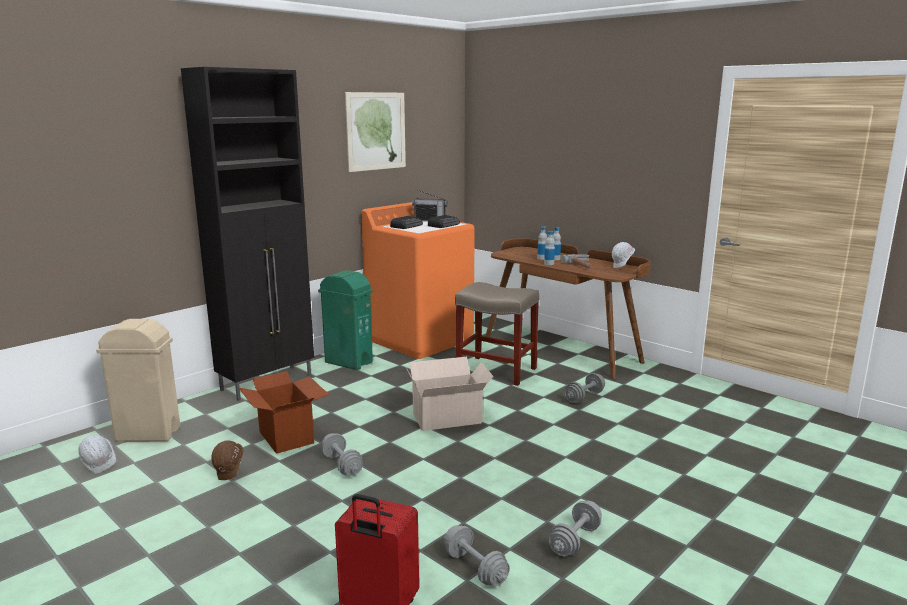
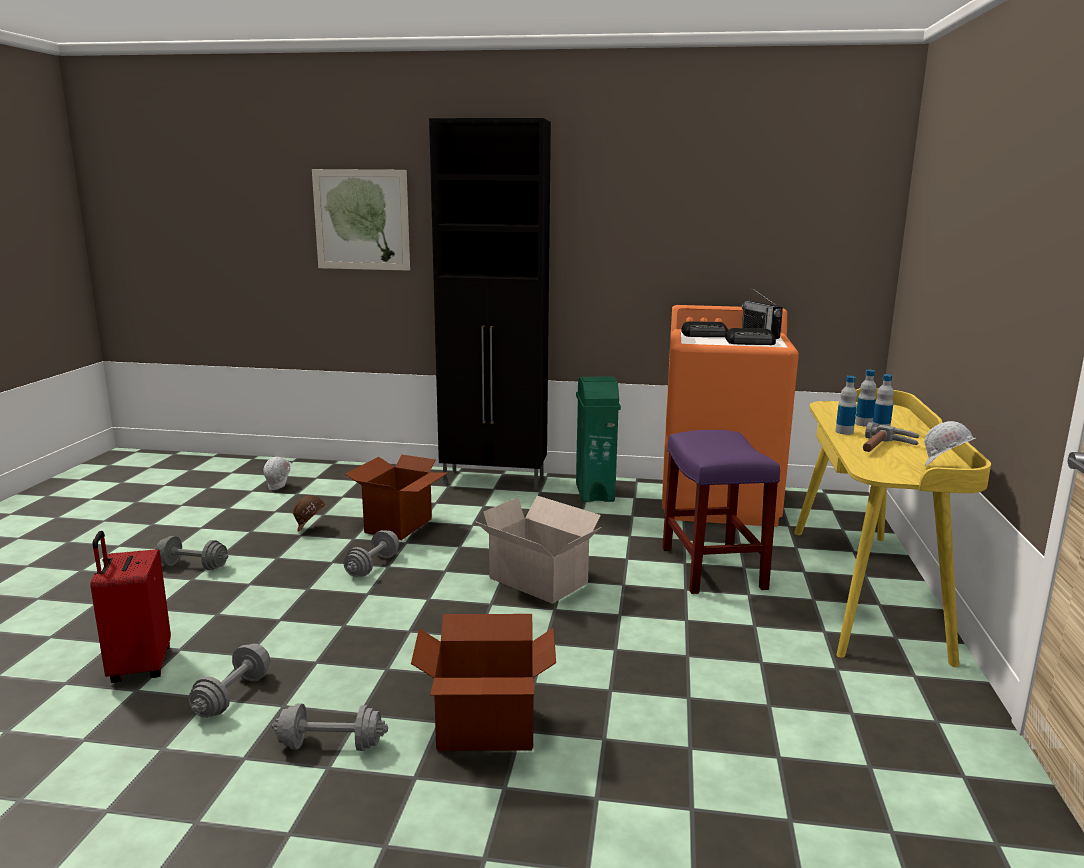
camera: 55 degrees right, 0 degrees up
beige trash can [96,319,180,442] -> none
picture [345,92,406,172] -> picture moved to [312,169,410,271]
beige stool [455,282,540,386] -> purple stool [662,430,780,594]
brown desk [485,238,651,380] -> yellow desk [794,388,991,668]
grey dumbbell [564,373,605,403] -> grey dumbbell moved to [156,536,228,570]
none -> cardboard box [411,614,556,751]

